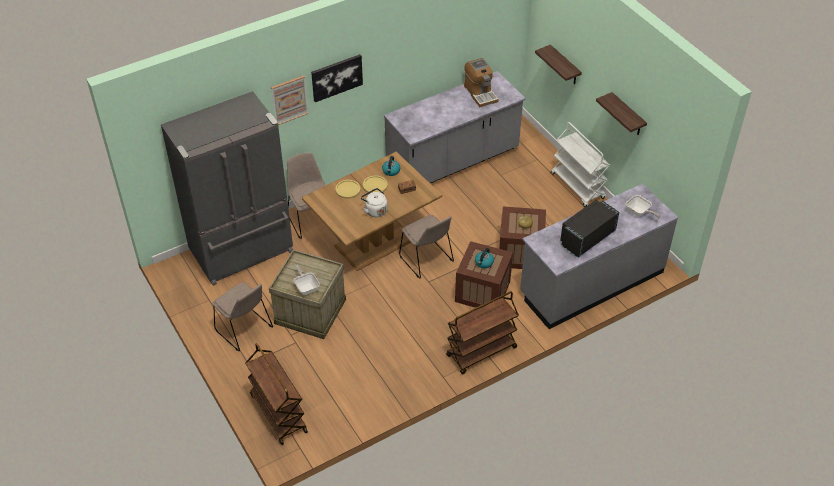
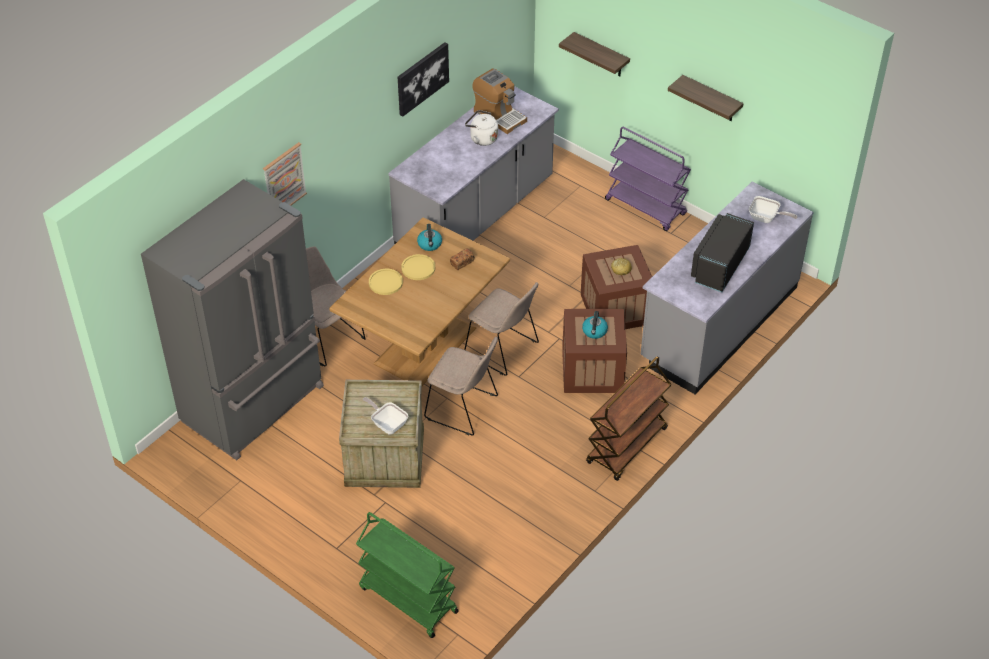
camera: 20 degrees left, 0 degrees up
beige chair [212,283,273,352] -> beige chair moved to [424,337,498,435]
brown cart [245,343,308,445] -> green cart [356,512,459,638]
picture [311,54,363,102] -> picture moved to [398,42,449,116]
white kettle [361,188,388,217] -> white kettle moved to [465,110,498,146]
white cart [551,122,610,207] -> purple cart [605,127,691,231]

